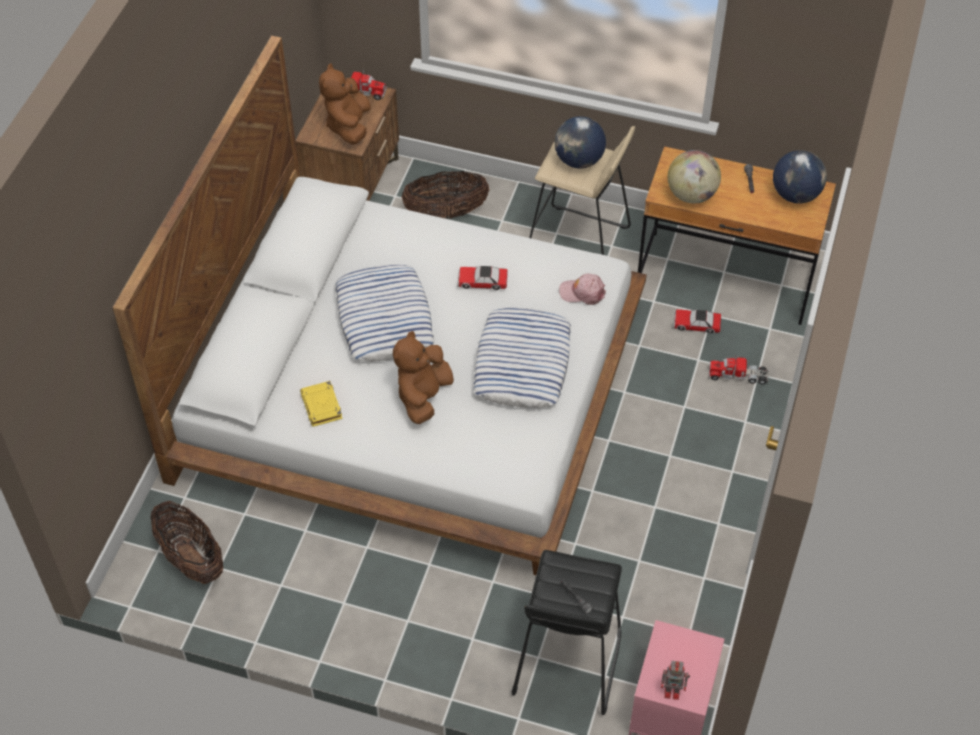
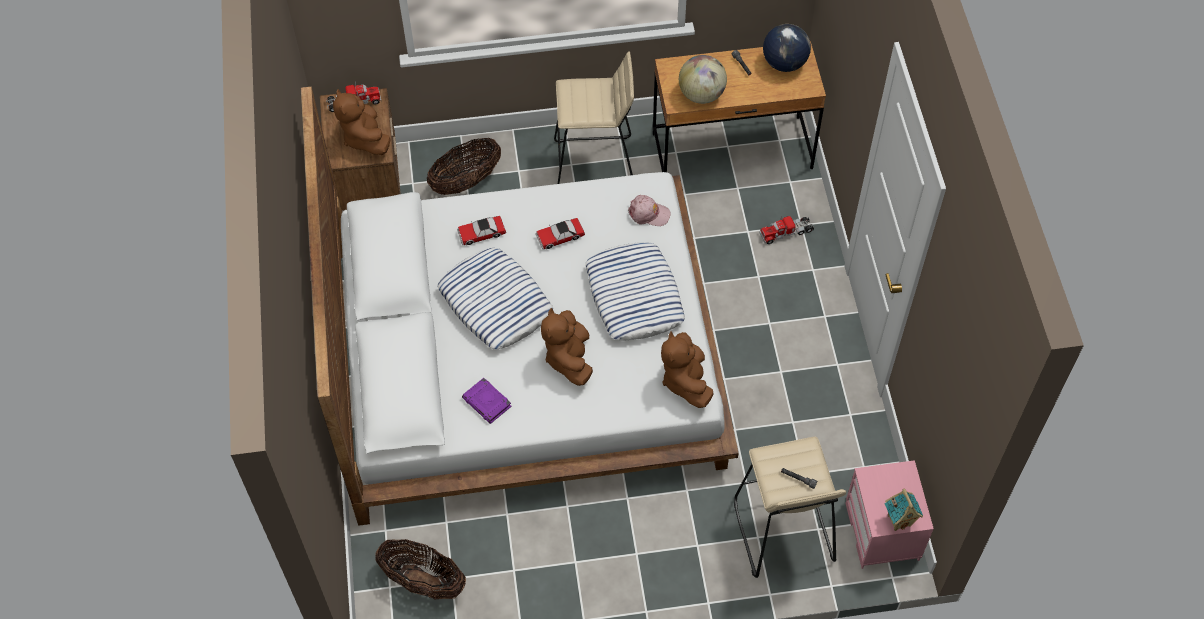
camera: 25 degrees left, 5 degrees up
yellow book [300,381,342,427] -> purple book [462,378,512,424]
black stool [512,550,622,715] -> beige stool [734,437,846,578]
globe [555,116,606,168] -> none
pink cap [559,274,606,305] -> pink cap turned 150 degrees counterclockwise [628,195,671,226]
toy robot [661,661,690,700] -> toy house [884,488,923,531]
toy car [673,309,721,333] -> toy car moved to [457,216,506,245]
none -> brown plush toy [661,331,714,408]

